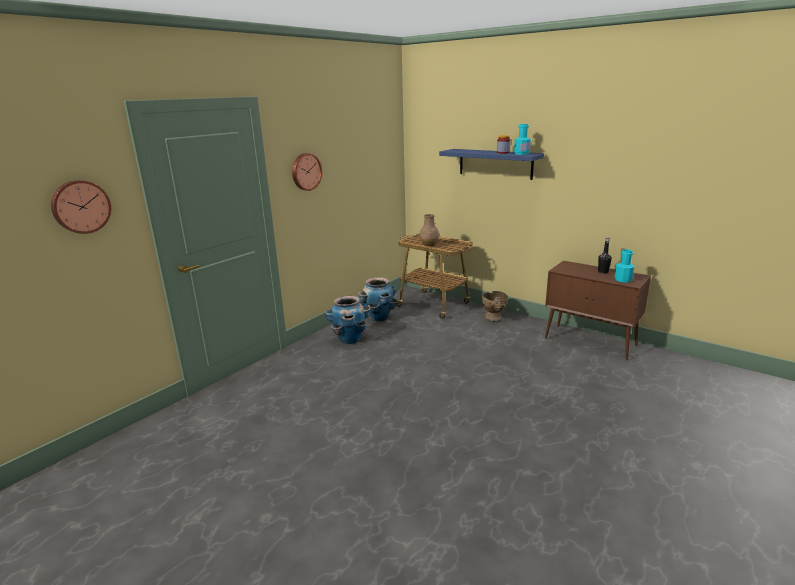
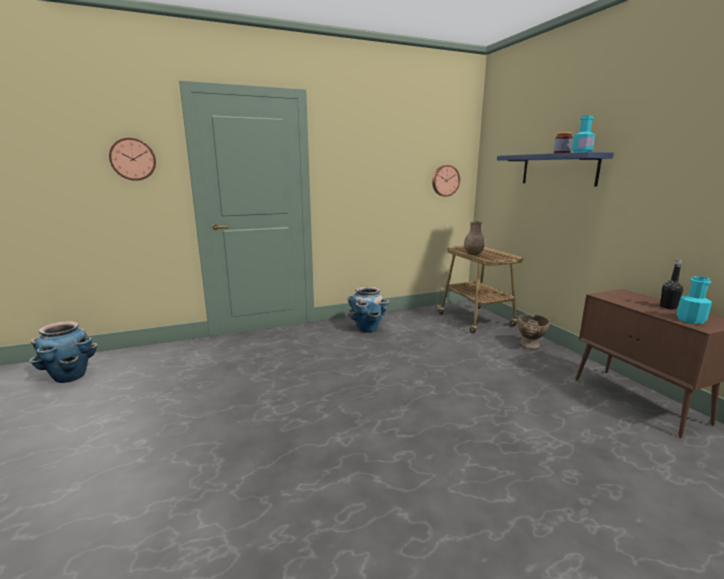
camera: 30 degrees right, 5 degrees down
wall clock [292,153,322,191] -> wall clock moved to [432,165,460,197]
planter [358,277,398,322] -> planter moved to [29,321,98,383]

